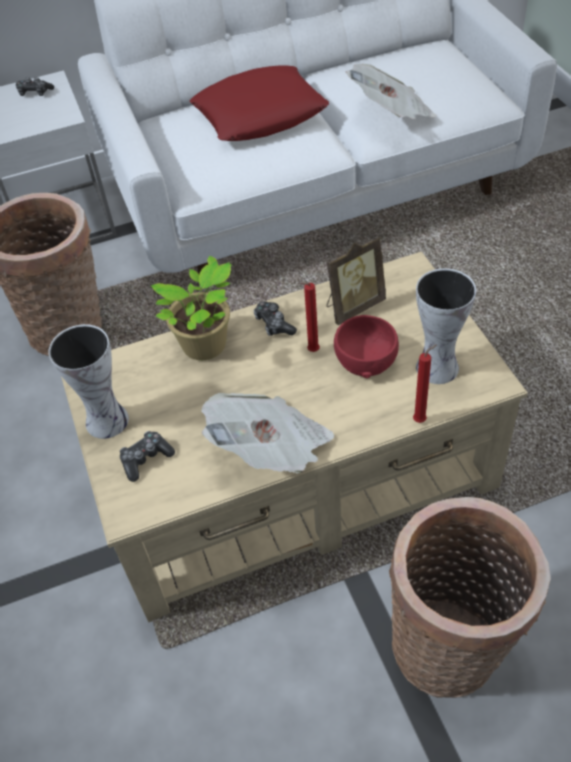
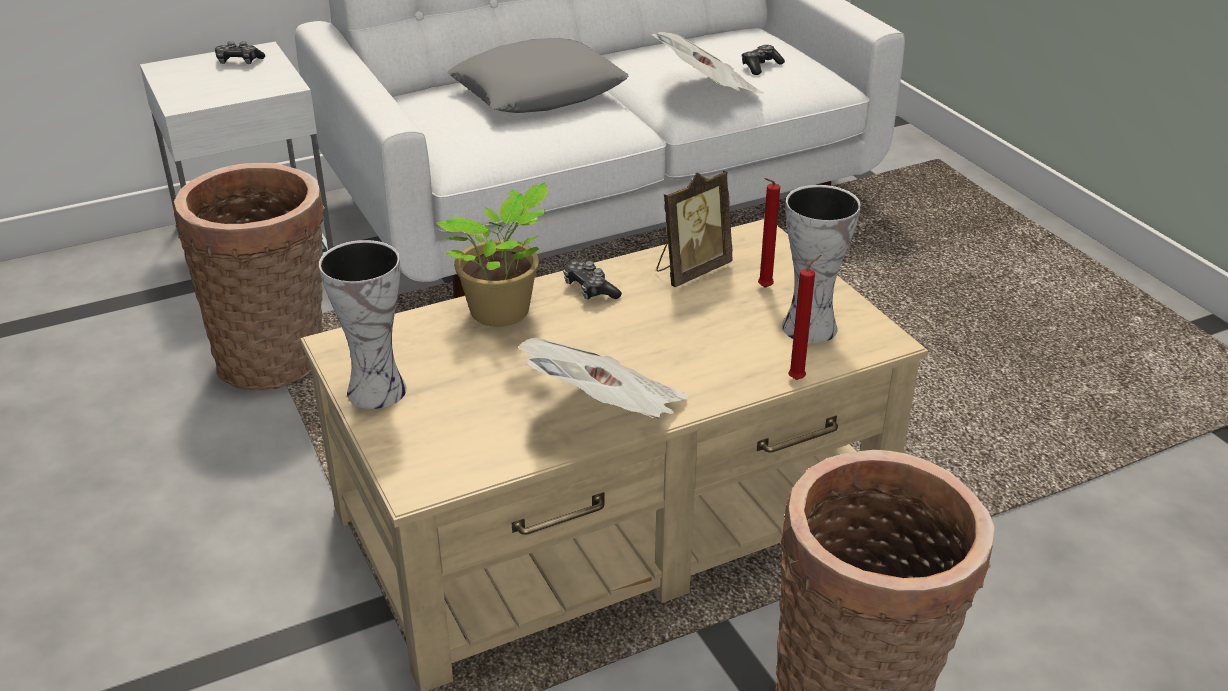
camera: 10 degrees left, 15 degrees down
game controller [120,431,175,482] -> game controller moved to [742,45,785,75]
red pillow [190,66,329,141] -> grey pillow [447,38,629,113]
red candle [300,282,320,352] -> red candle moved to [758,178,780,288]
red bowl [334,315,399,378] -> none

